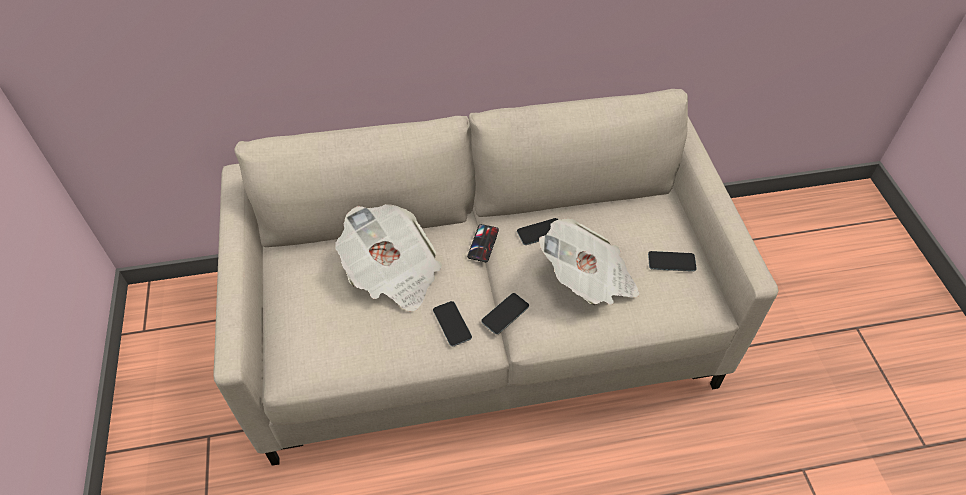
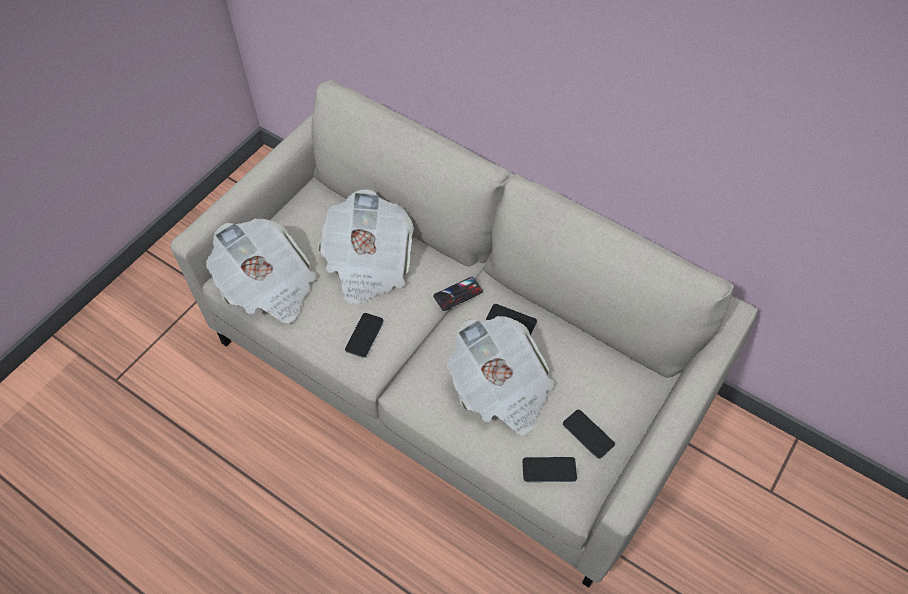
camera: 45 degrees right, 5 degrees up
phone [481,293,529,334] -> phone moved to [522,457,577,482]
none -> newspaper [206,218,316,324]

